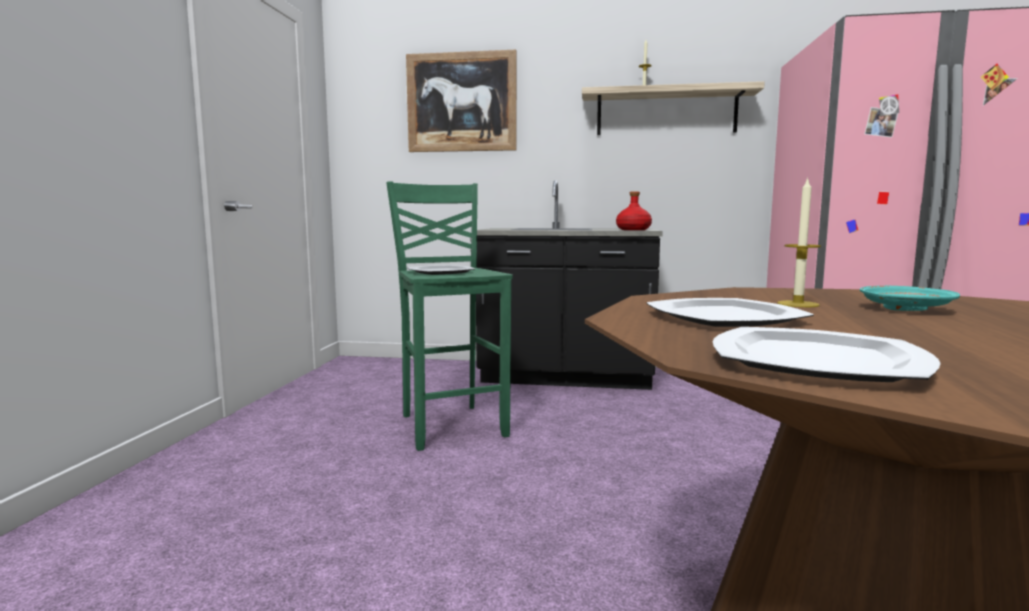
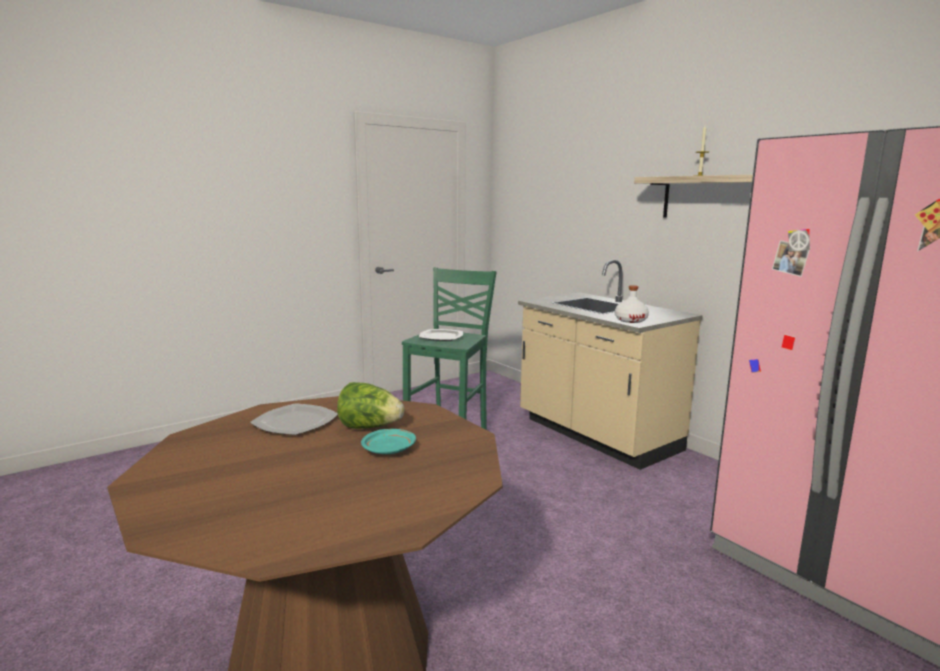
camera: 45 degrees right, 5 degrees up
picture [406,49,517,152] -> none
black counter [476,180,663,390] -> beige counter [518,260,703,470]
red bottle [616,191,652,230] -> white bottle [615,285,649,323]
plate [713,327,941,382] -> none
candle [777,177,821,307] -> lettuce [337,382,404,429]

